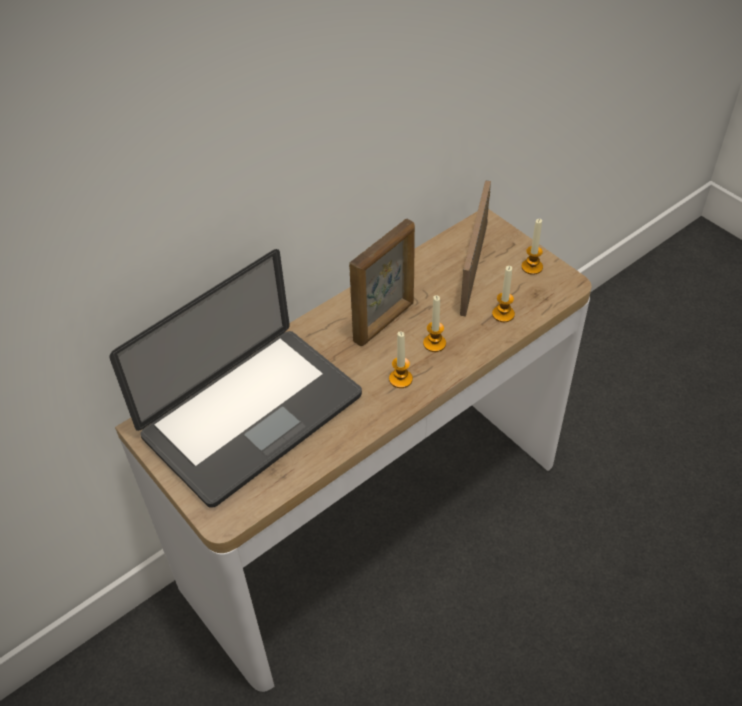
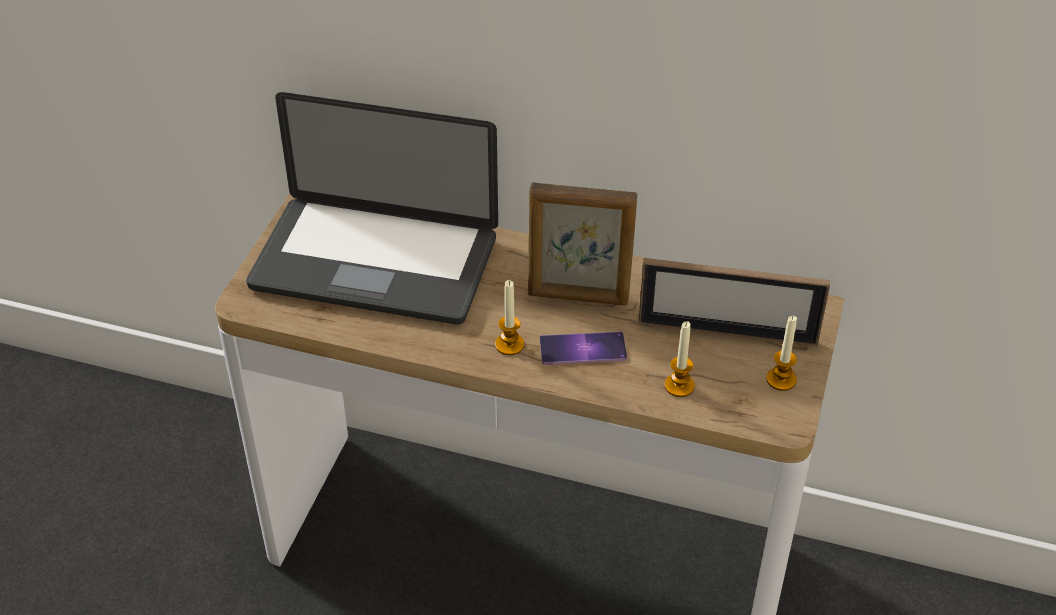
camera: 55 degrees right, 5 degrees down
candle [423,295,446,352] -> phone [540,332,627,365]
picture frame [460,181,491,317] -> picture frame turned 150 degrees counterclockwise [638,258,830,346]

